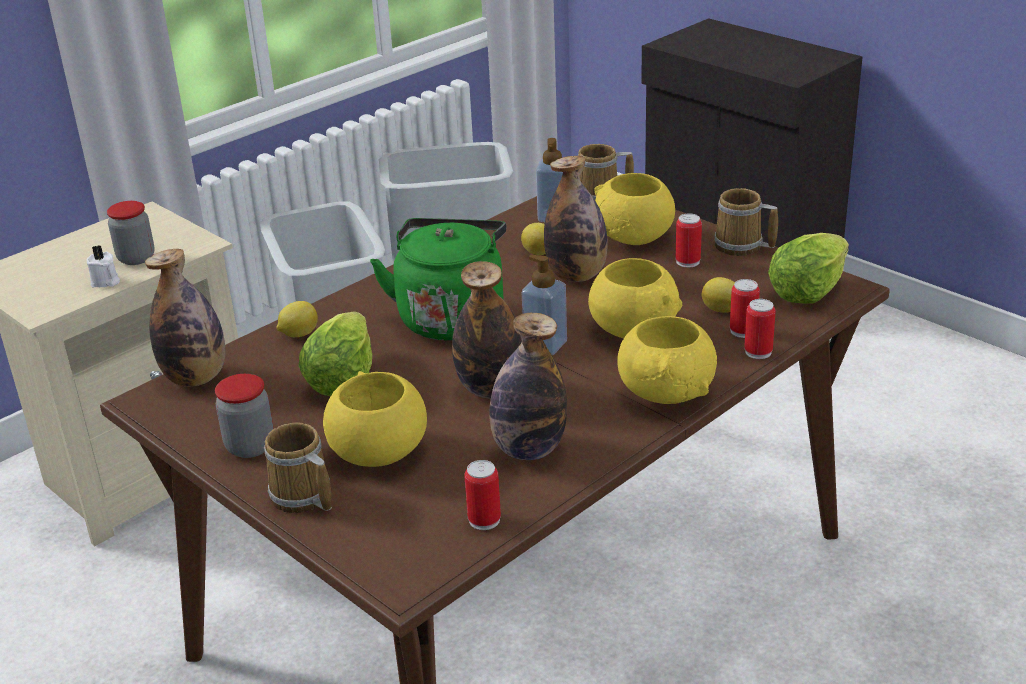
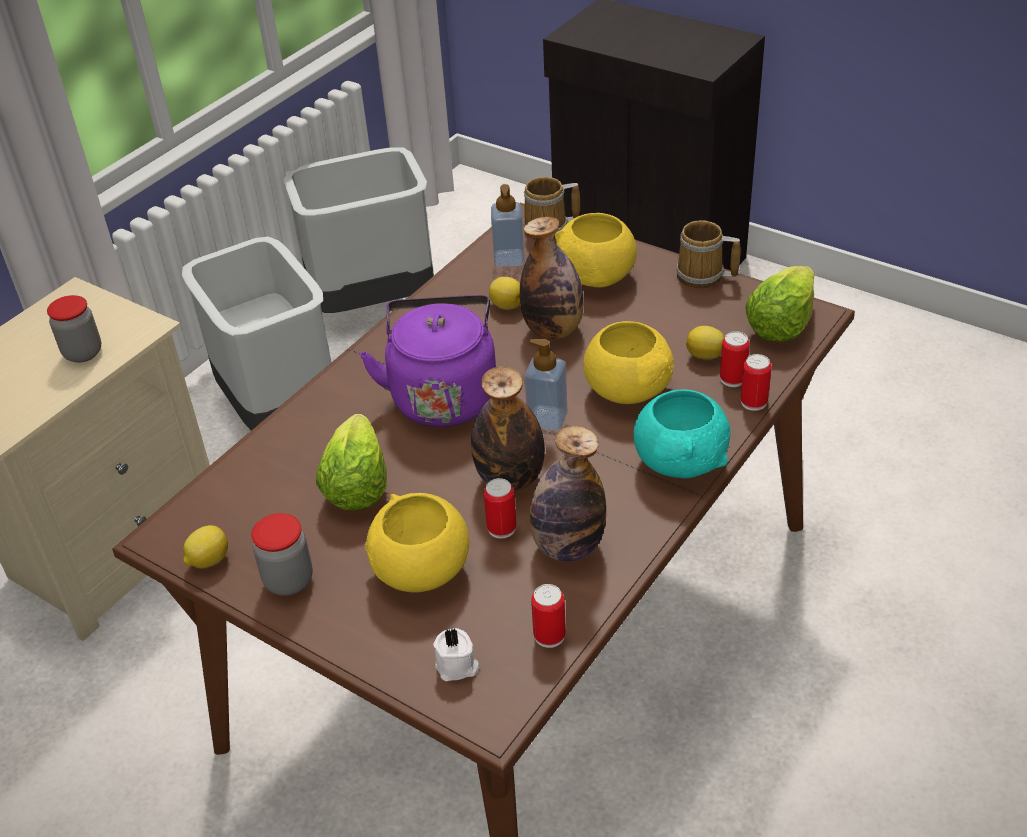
camera: 10 degrees left, 10 degrees up
white candle [86,245,120,287] -> white candle moved to [433,628,479,681]
bottle [145,249,225,387] -> none
mug [264,422,332,513] -> none
lemon [277,301,318,337] -> lemon moved to [183,525,228,568]
green kettle [370,218,506,340] -> purple kettle [360,295,496,427]
yellow bowl [617,316,717,404] -> turquoise bowl [633,389,730,478]
can [675,213,702,267] -> can moved to [484,478,516,539]

